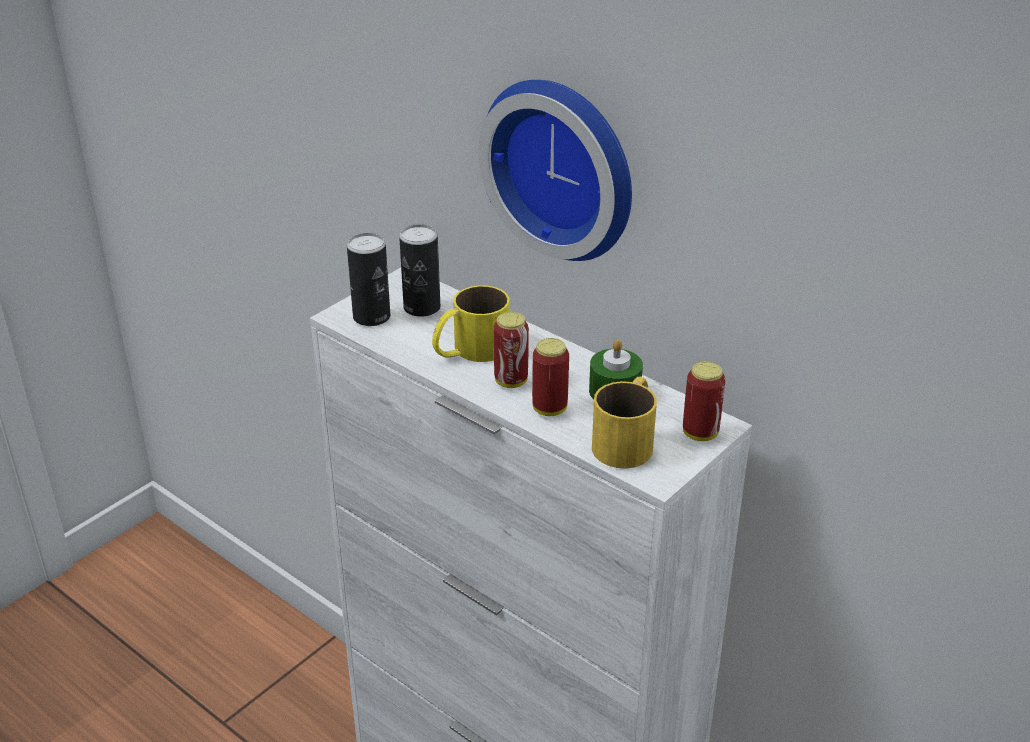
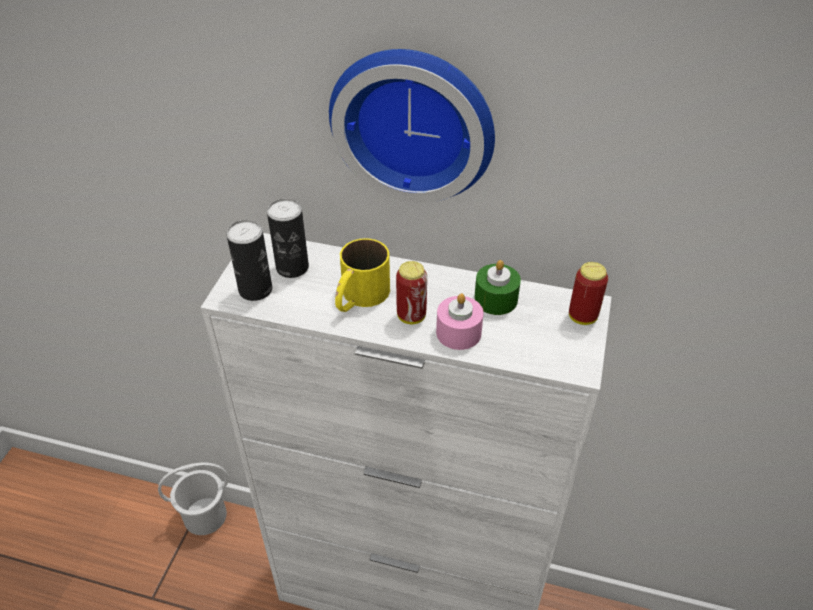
camera: 25 degrees left, 10 degrees up
can [532,338,569,416] -> pink candle [436,293,484,350]
yellow mug [592,377,657,469] -> none
none -> white bucket [158,462,229,535]

